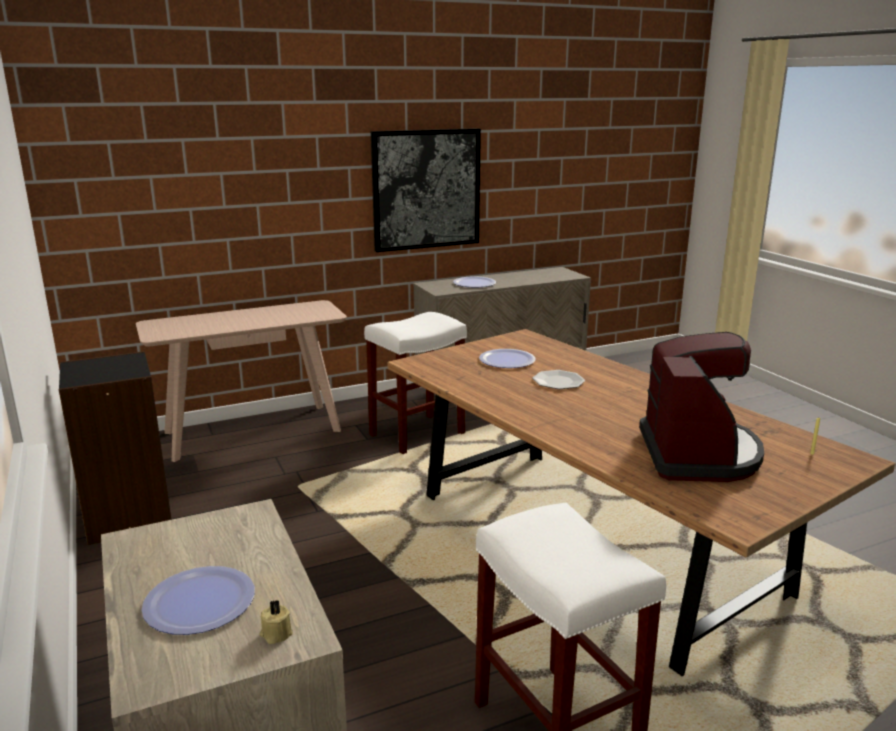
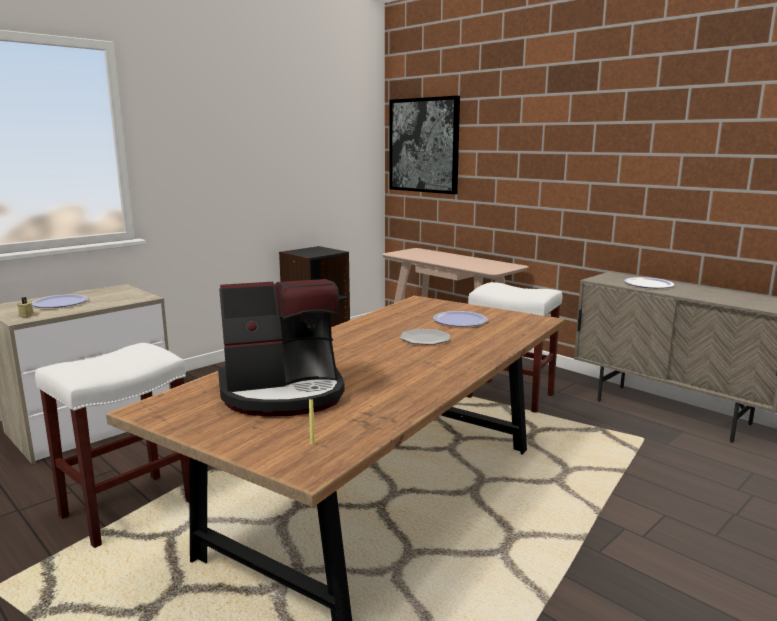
camera: 70 degrees right, 5 degrees down
picture [371,128,481,252] -> picture moved to [389,96,460,194]

